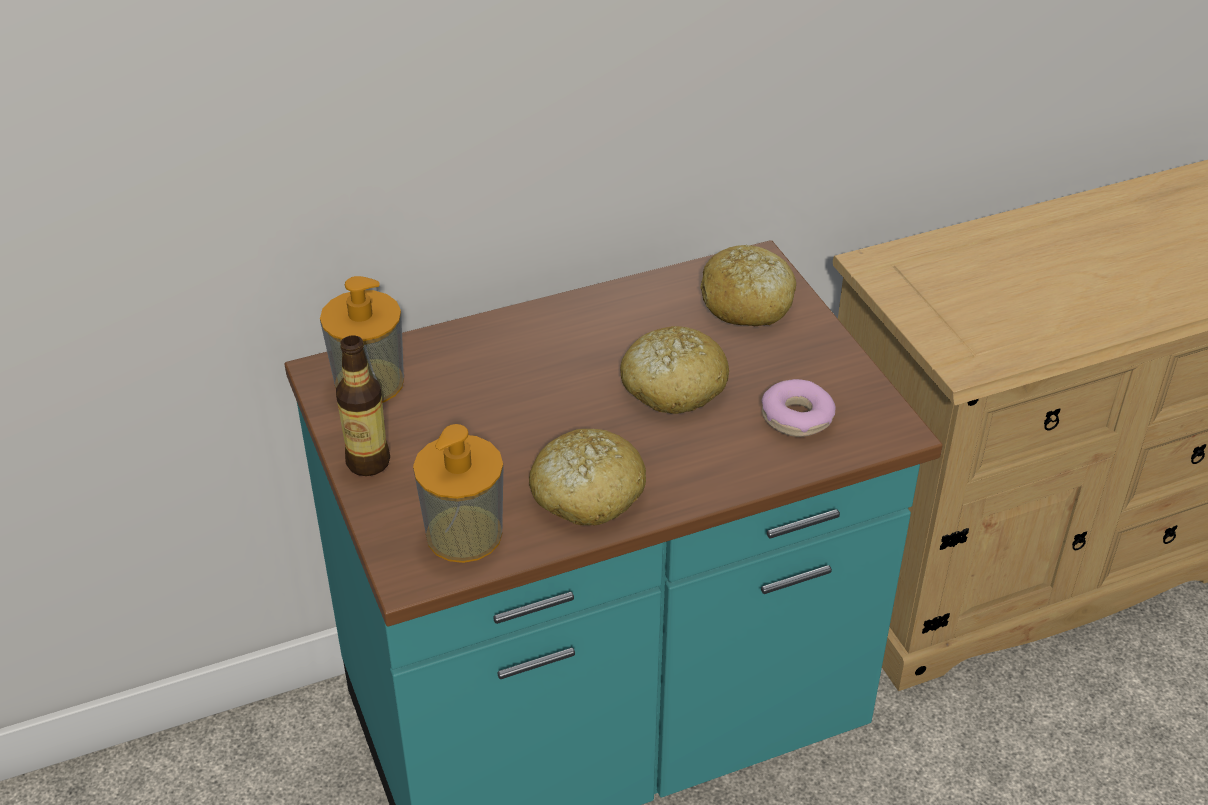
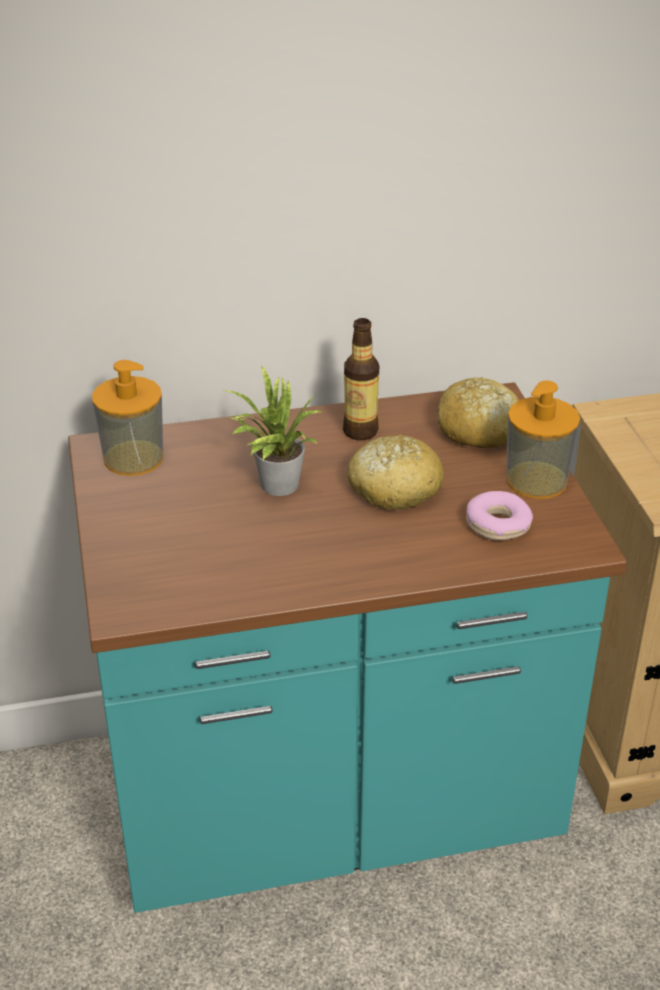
camera: 10 degrees right, 5 degrees down
bottle [336,335,390,476] -> bottle moved to [343,318,379,440]
soap dispenser [413,424,504,563] -> soap dispenser moved to [506,380,580,499]
bread [529,429,646,525] -> none
none -> potted plant [223,365,322,496]

